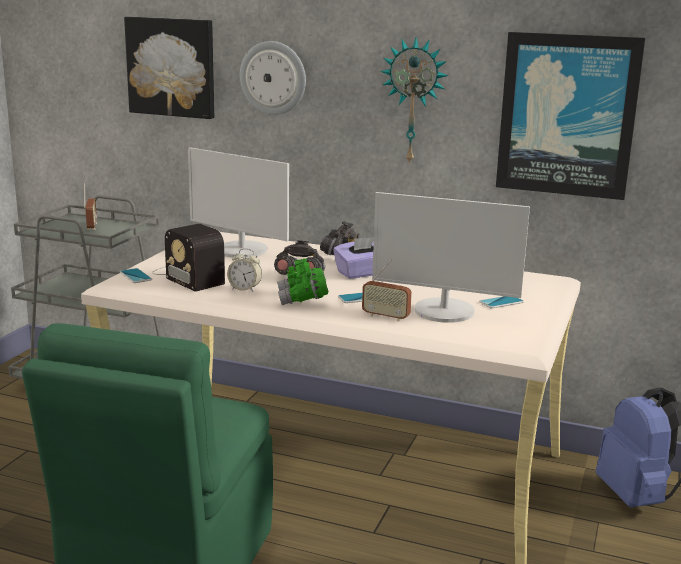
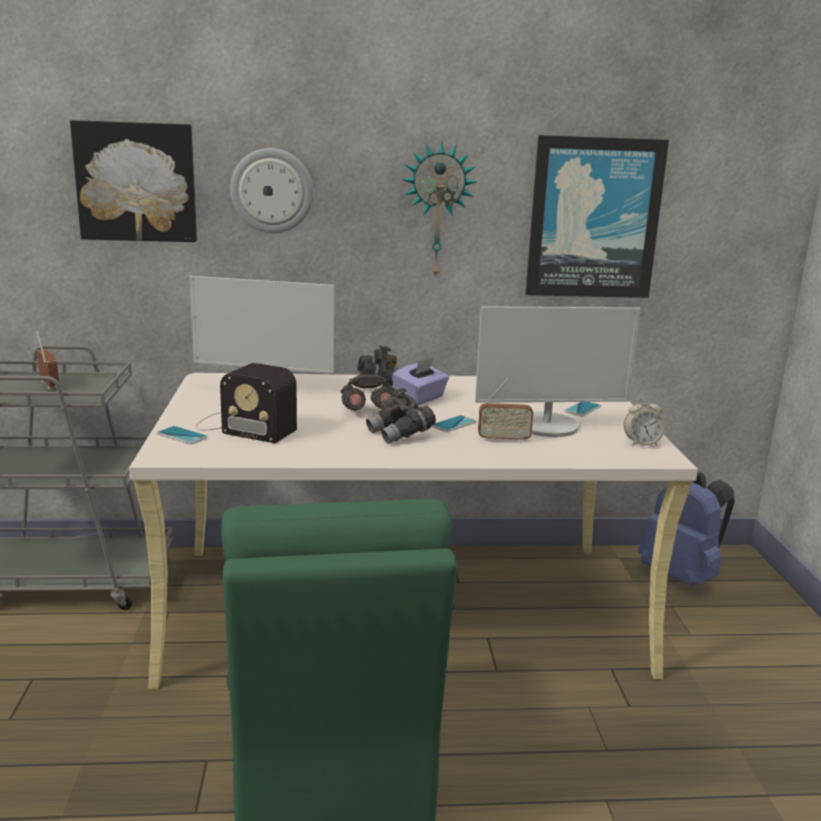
camera: 25 degrees left, 0 degrees up
alarm clock [227,248,262,292] -> alarm clock moved to [624,397,665,446]
green binoculars [277,259,329,305] -> grey binoculars [366,388,436,444]

